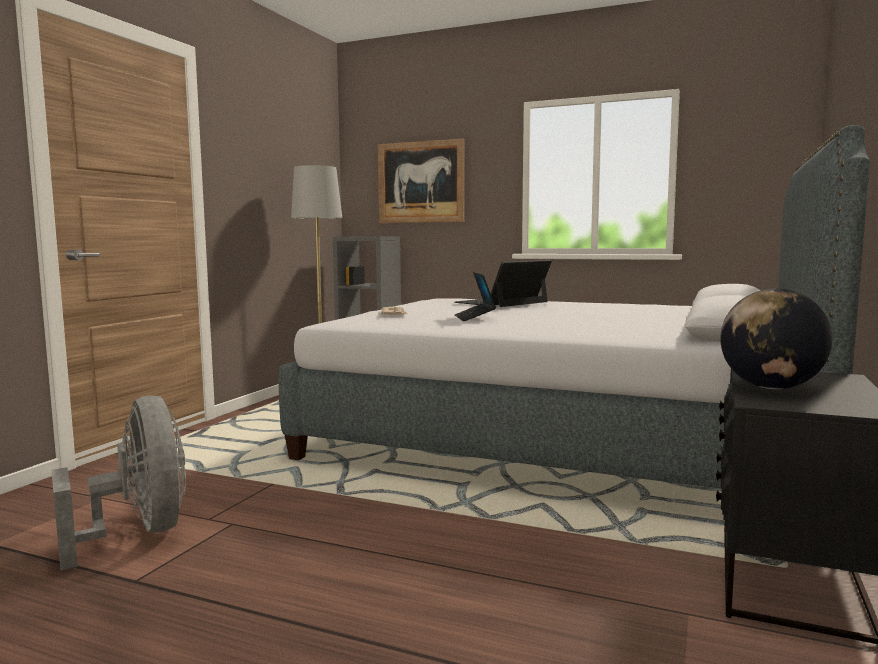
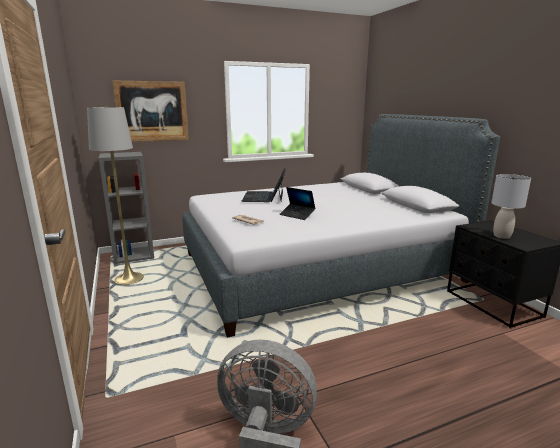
camera: 45 degrees left, 10 degrees up
globe [720,289,832,389] -> grey table lamp [491,174,531,239]

